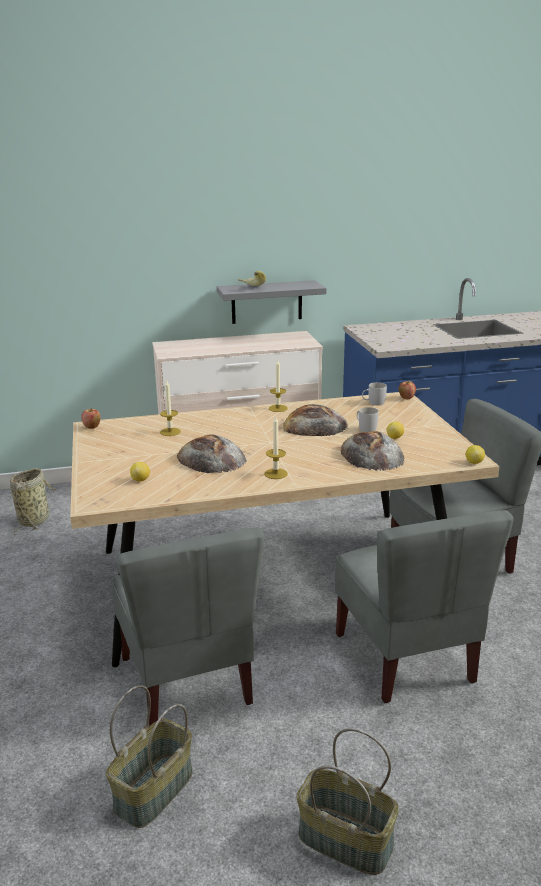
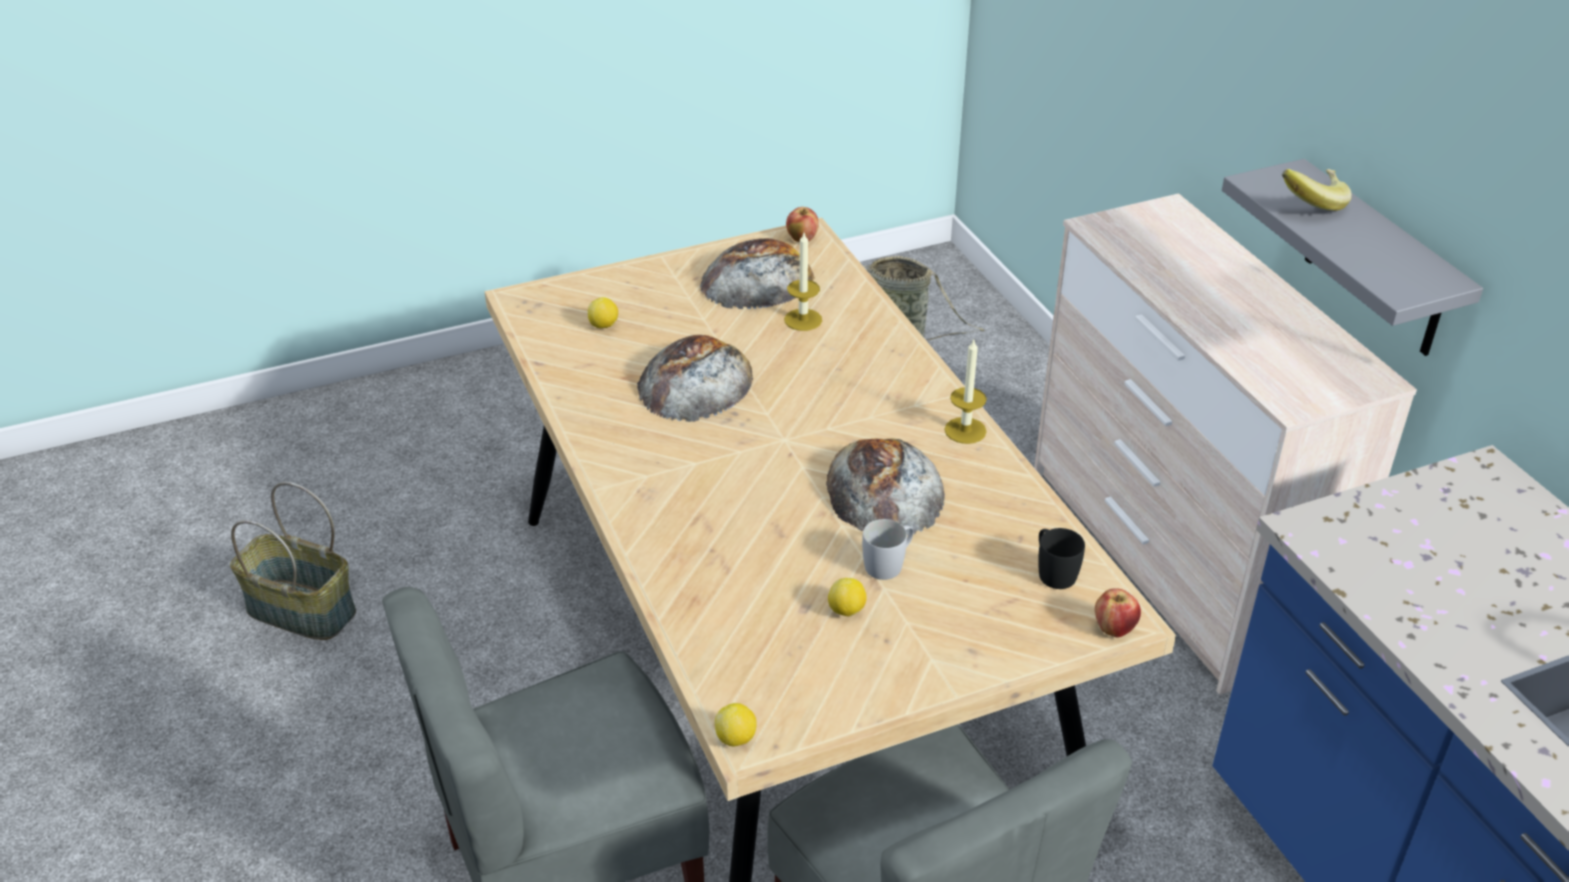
camera: 80 degrees right, 15 degrees up
grey chair [111,527,264,726] -> none
candle [264,415,288,479] -> none
basket [297,728,399,875] -> none
bread [341,431,404,471] -> bread moved to [700,238,815,309]
white mug [362,382,387,406] -> black mug [1038,528,1085,589]

